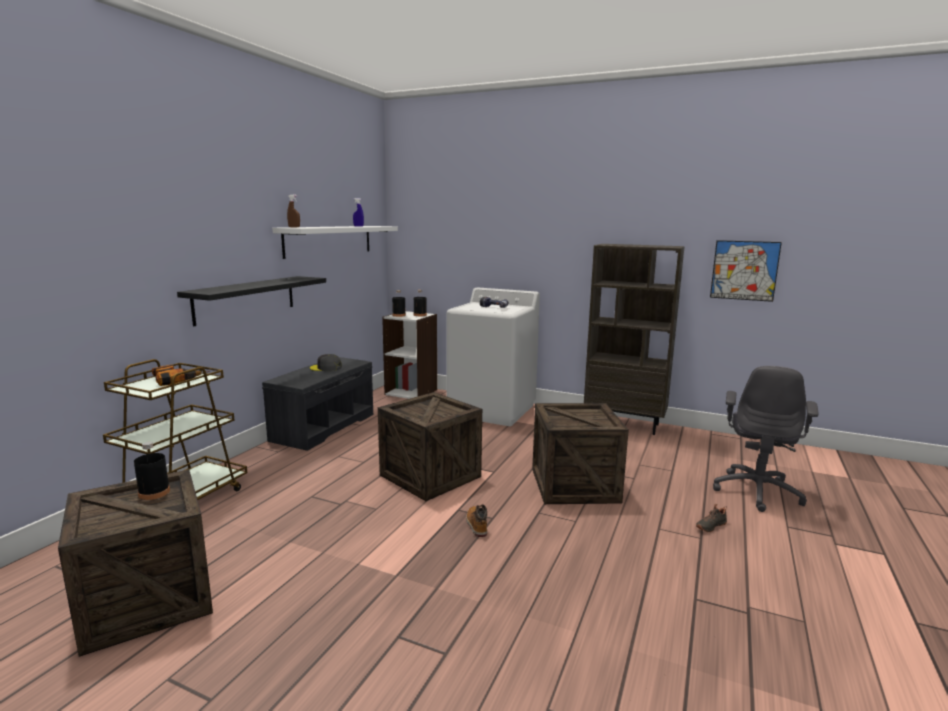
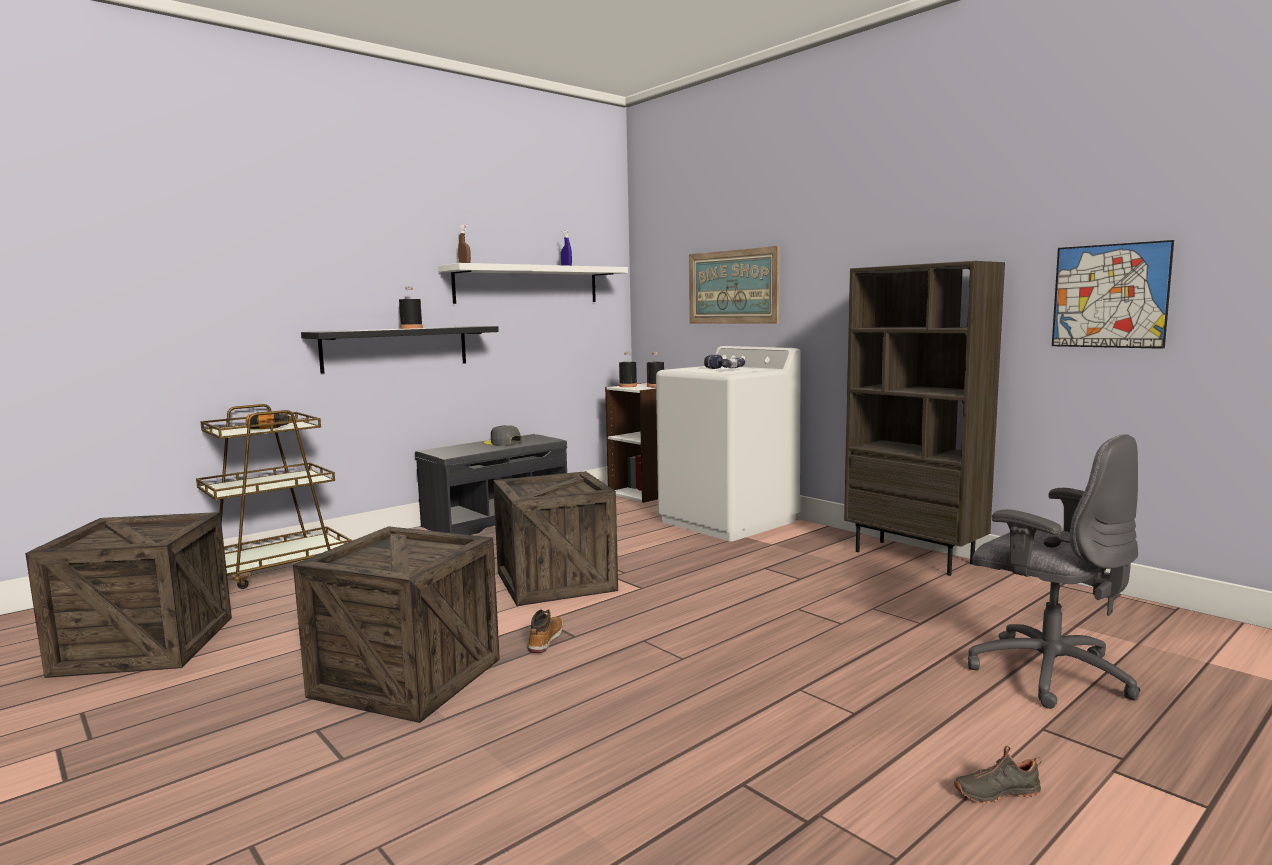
camera: 25 degrees right, 5 degrees down
black bottle [134,442,170,500] -> black bottle moved to [399,286,423,329]
crate [532,403,629,504] -> crate moved to [293,526,500,723]
black shoe [696,504,727,532] -> black shoe moved to [954,746,1041,803]
grey office chair [713,366,819,512] -> grey office chair turned 90 degrees counterclockwise [968,434,1140,709]
none -> picture [689,246,780,324]

